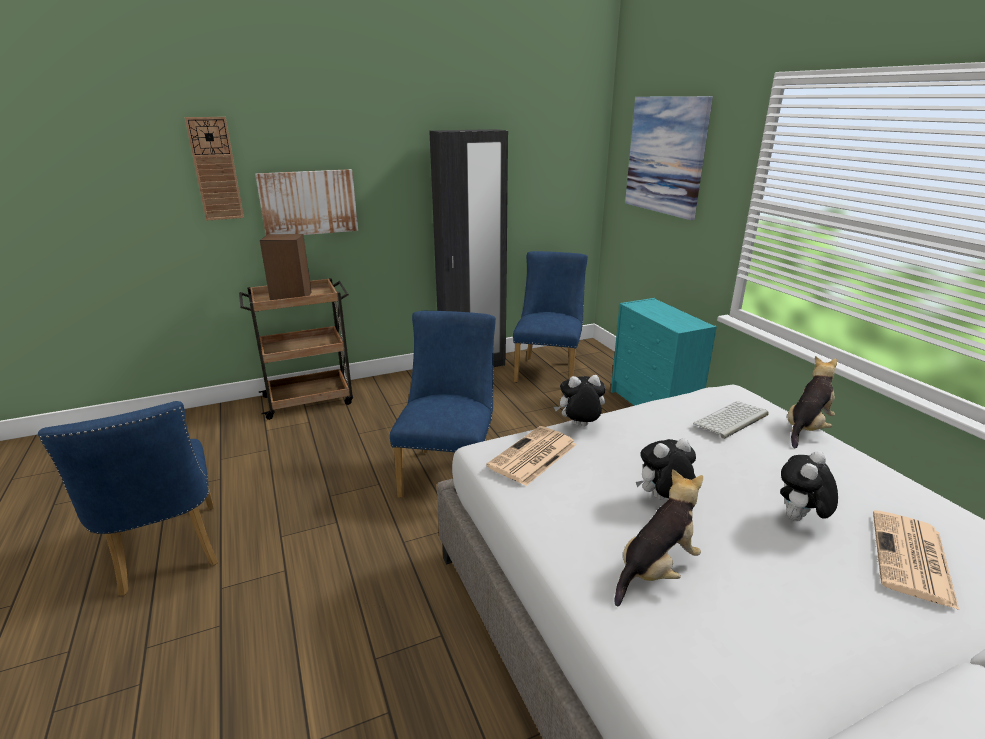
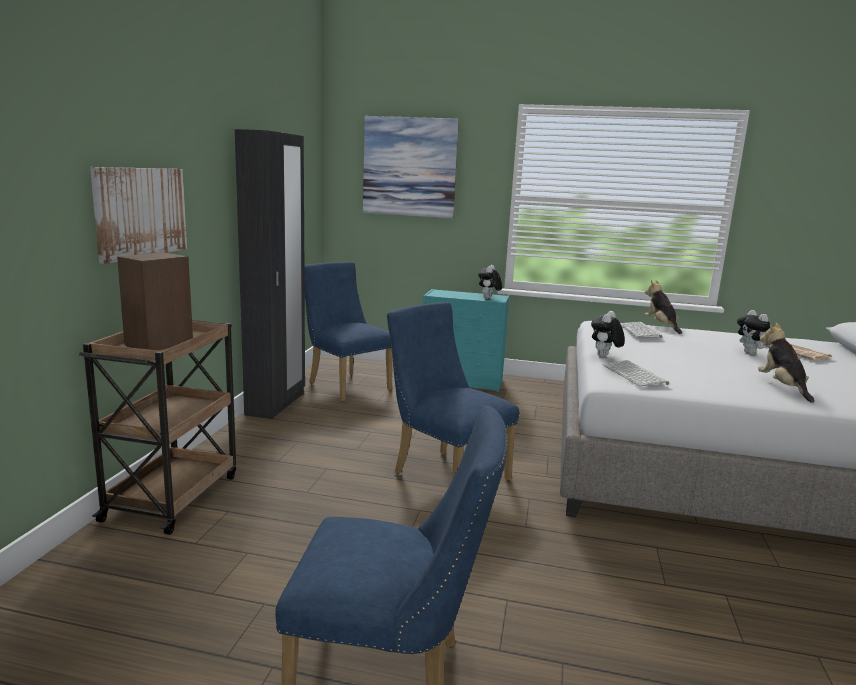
camera: 55 degrees left, 10 degrees down
wall clock [185,117,244,221] -> none
newspaper [486,426,577,486] -> keyboard [603,360,669,386]
plush toy [636,438,696,500] -> plush toy moved to [478,265,502,299]

